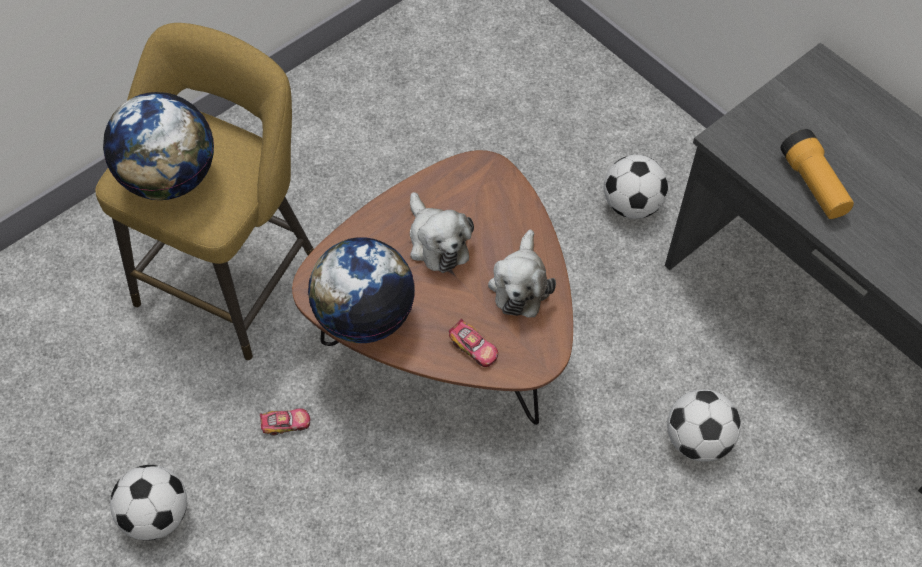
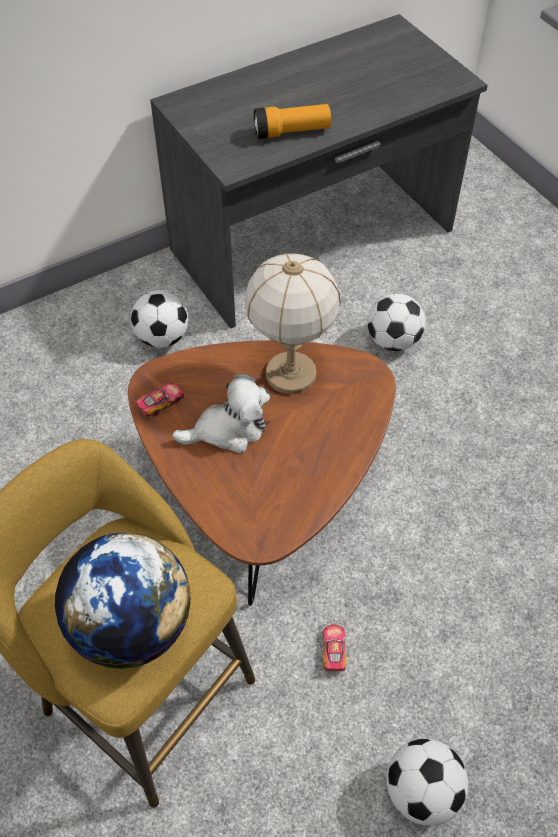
camera: 80 degrees left, 5 degrees down
globe [308,237,415,343] -> none
toy car [449,319,498,367] -> toy car moved to [135,383,184,417]
plush toy [488,230,556,318] -> table lamp [245,253,341,394]

